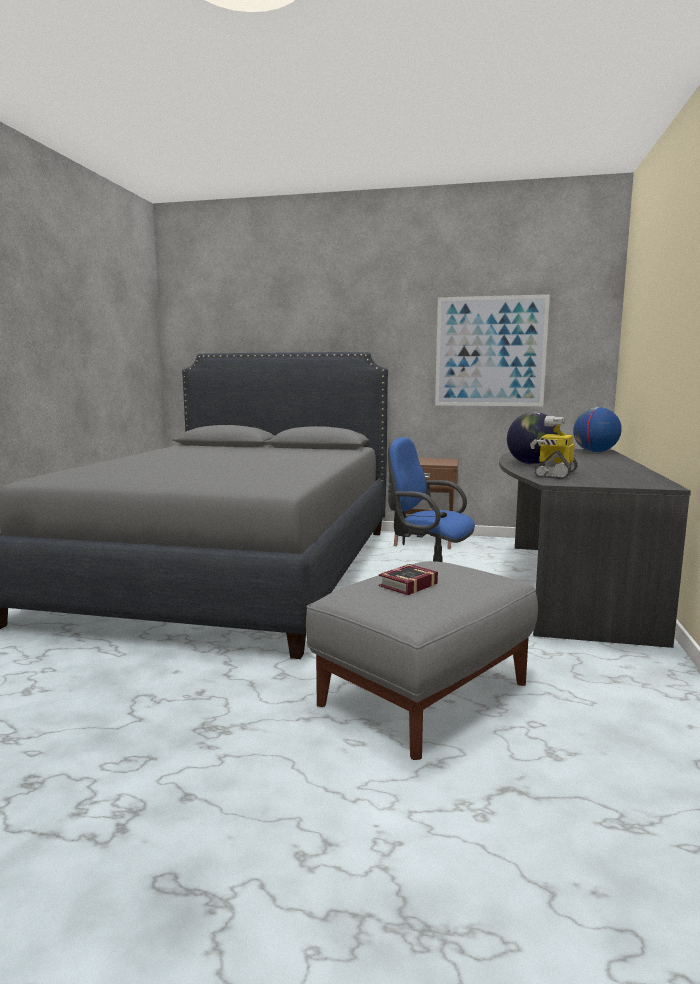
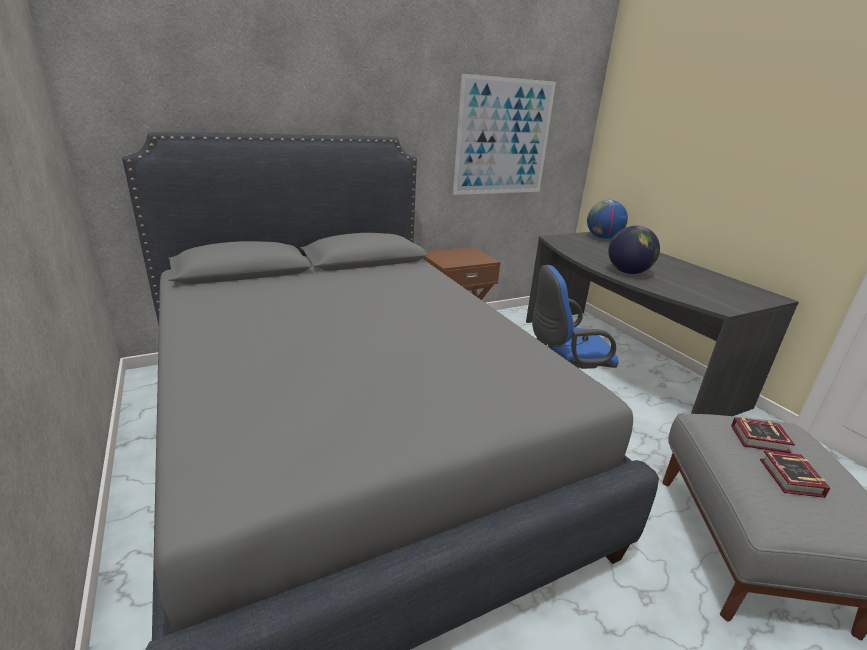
camera: 40 degrees left, 15 degrees up
toy robot [530,416,578,479] -> none
none -> book [731,417,795,453]

